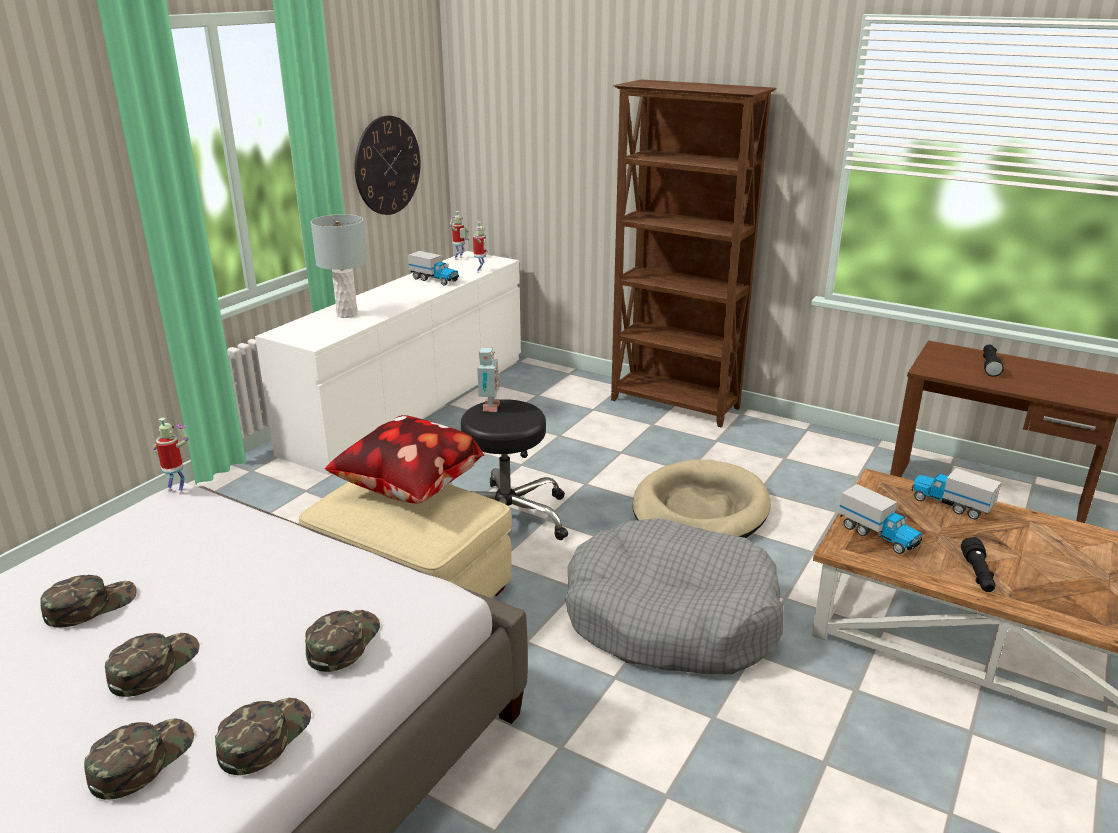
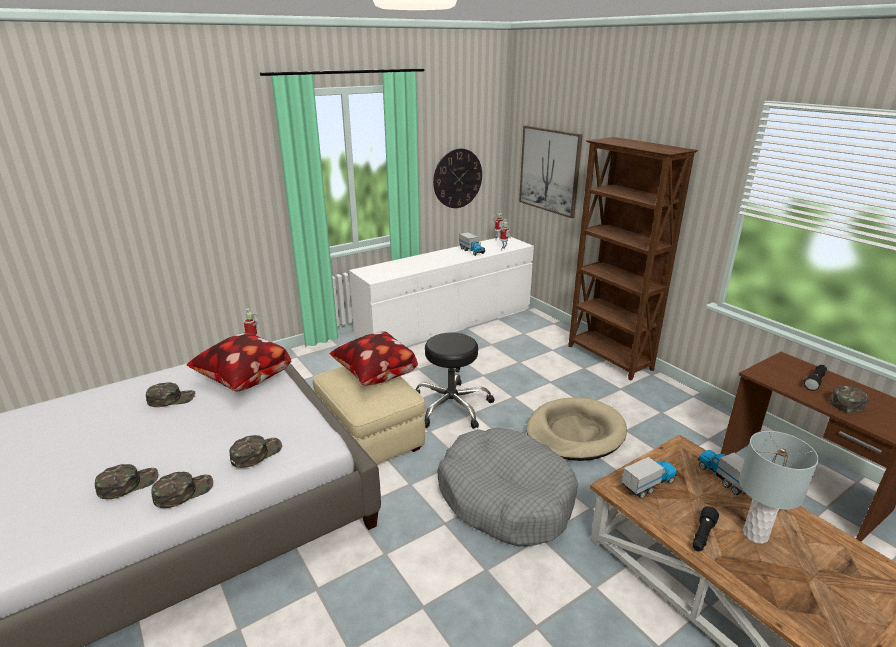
camera: 25 degrees right, 0 degrees up
green cap [105,633,200,697] -> green cap moved to [830,385,869,413]
grey table lamp [311,214,367,318] -> grey table lamp moved to [739,431,819,544]
toy robot [477,348,501,412] -> none
toy truck [838,484,922,554] -> toy truck turned 105 degrees counterclockwise [622,457,677,498]
none -> pillow [187,332,292,391]
none -> picture [519,126,583,218]

